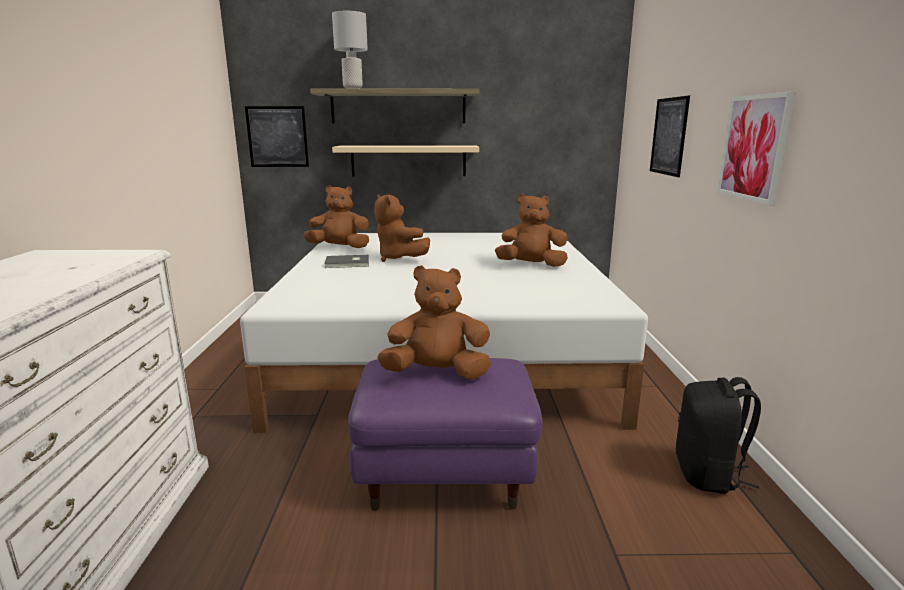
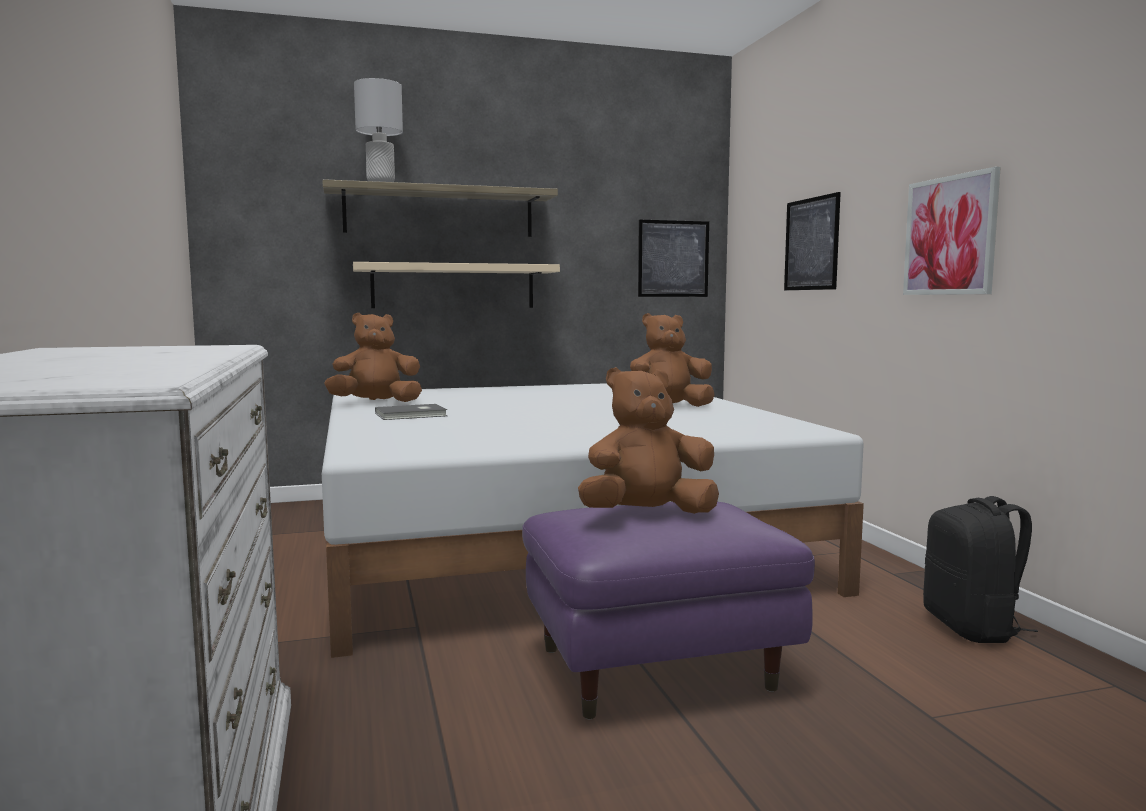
camera: 15 degrees left, 10 degrees down
picture [245,106,309,167] -> picture moved to [638,220,709,297]
brown plush toy [374,194,430,262] -> none

